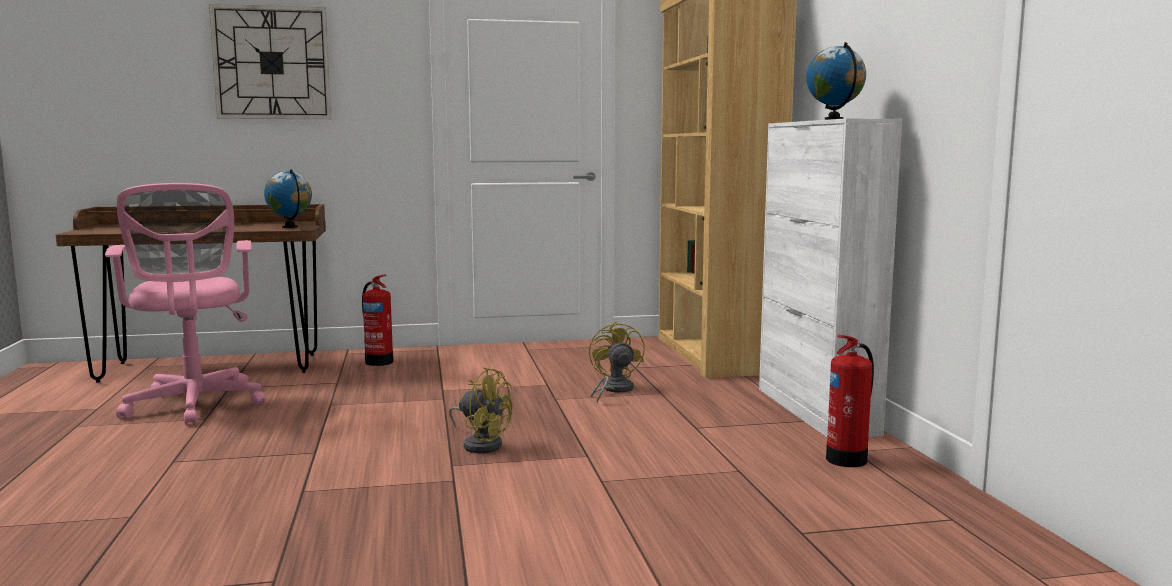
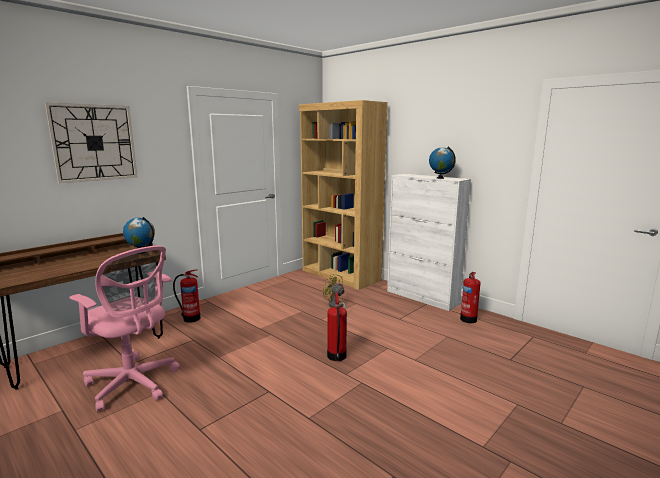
camera: 35 degrees left, 5 degrees up
yellow fan [449,367,513,453] -> fire extinguisher [327,292,347,361]

